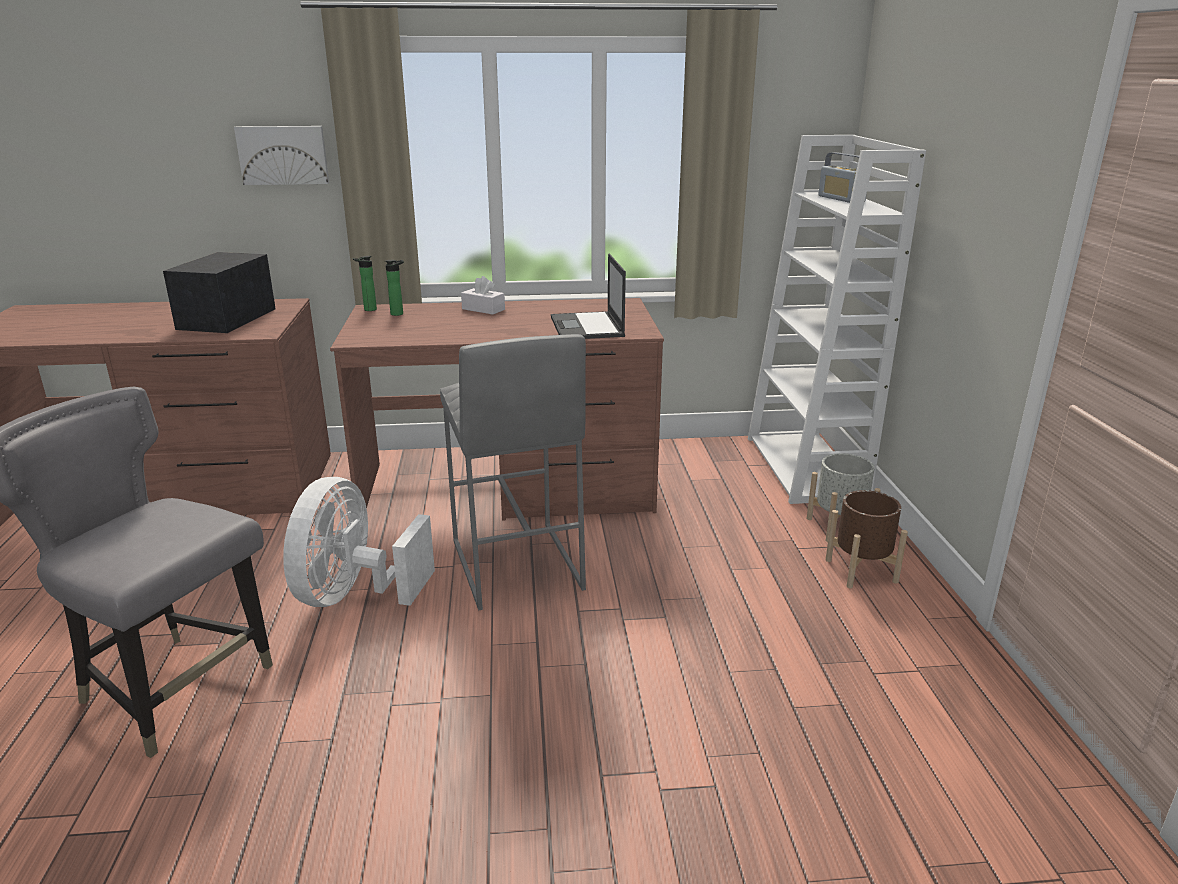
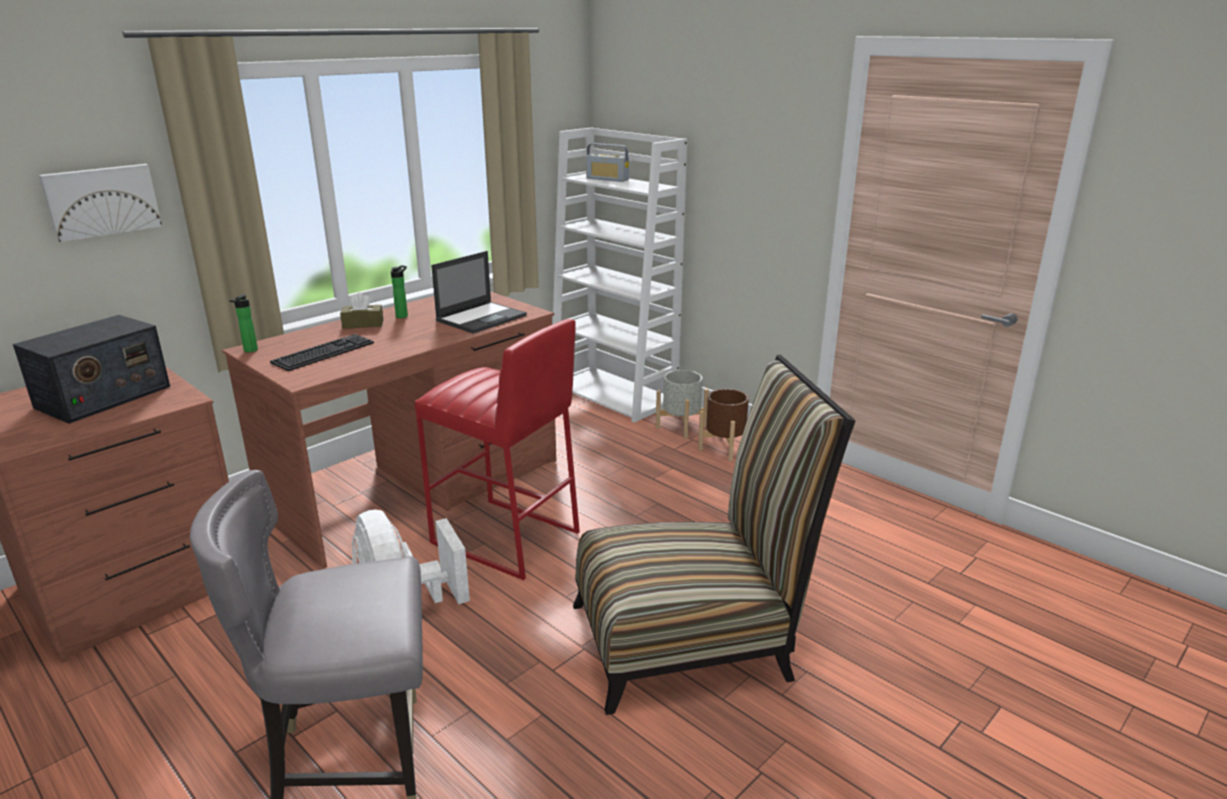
camera: 40 degrees left, 0 degrees up
radio [163,252,276,333] -> radio turned 120 degrees counterclockwise [13,315,170,424]
bottle [385,260,404,316] -> bottle moved to [391,265,408,318]
grey stool [440,334,586,611] -> red stool [415,319,580,580]
white tissue box [461,276,505,315] -> brown tissue box [340,292,383,329]
laptop [551,253,626,339] -> laptop turned 90 degrees counterclockwise [431,251,527,334]
none -> keyboard [270,334,374,371]
none -> chair [573,355,855,715]

